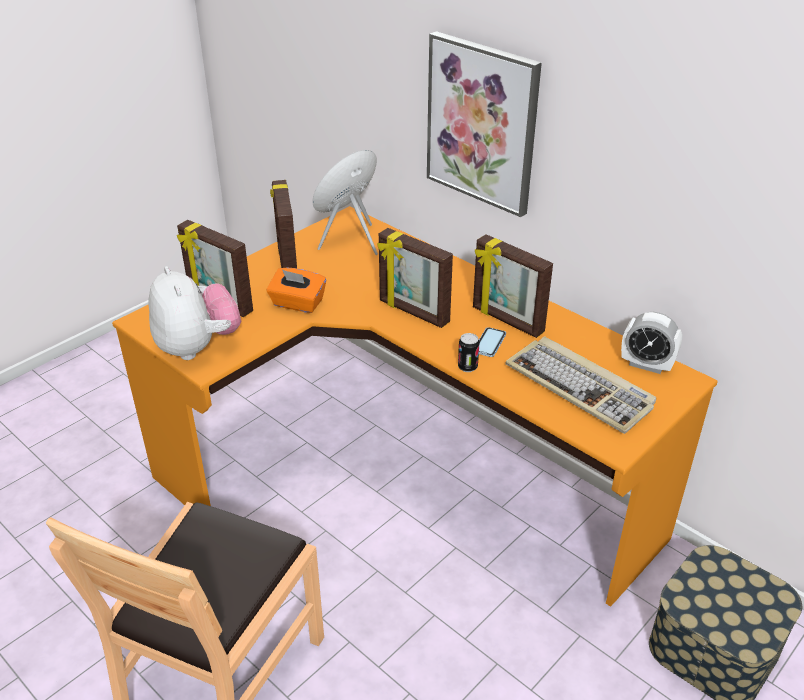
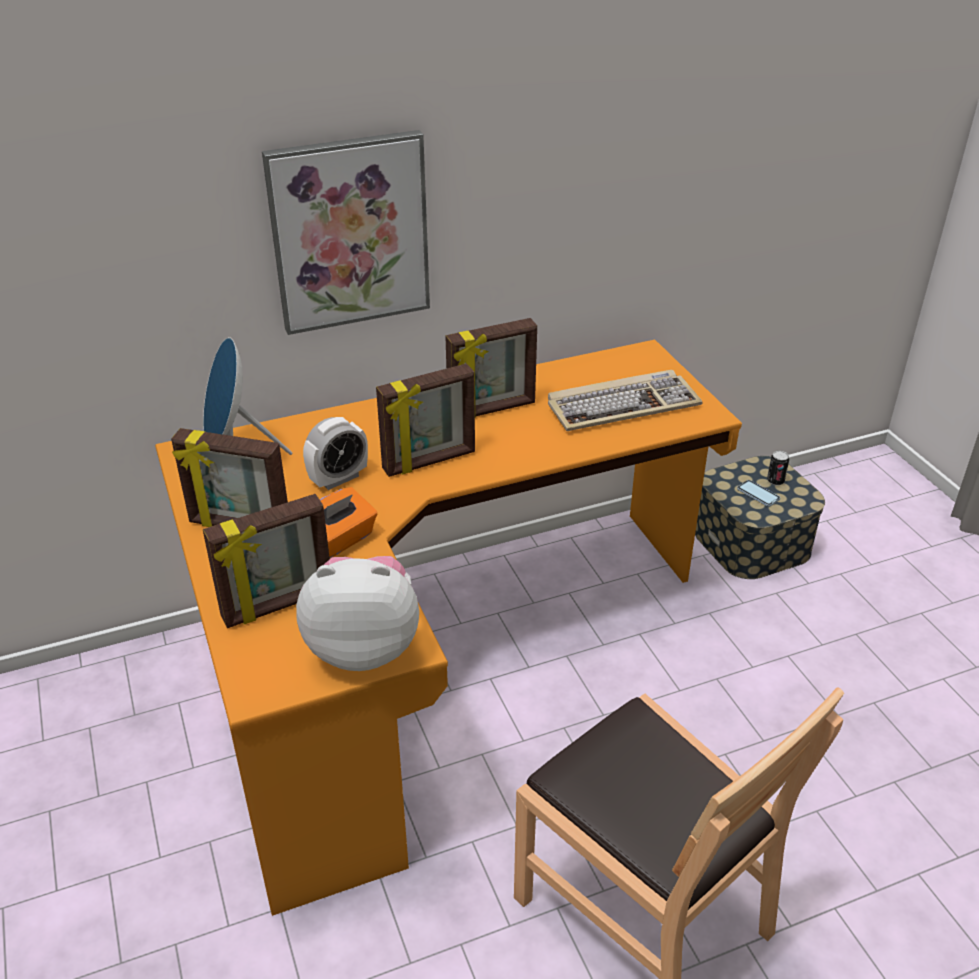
camera: 65 degrees left, 0 degrees up
can [458,333,480,372] -> can moved to [767,451,789,485]
phone [479,327,506,357] -> phone moved to [737,480,780,507]
alarm clock [621,312,682,374] -> alarm clock moved to [303,417,368,490]

